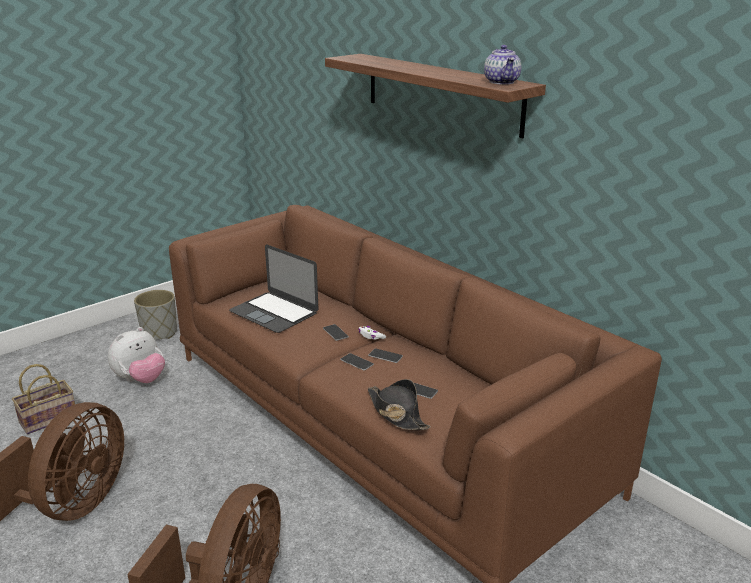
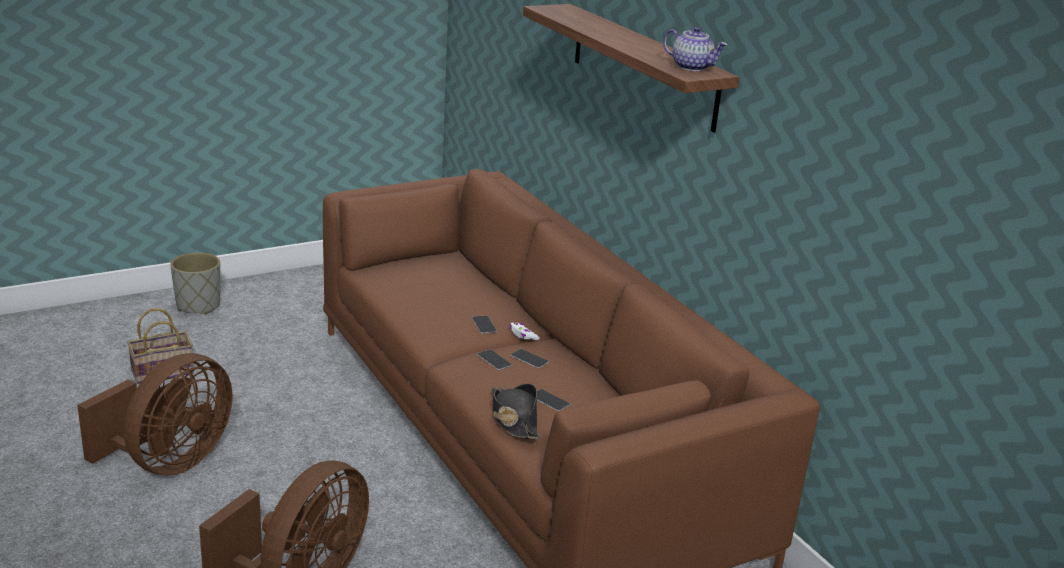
camera: 10 degrees right, 0 degrees up
plush toy [108,327,165,383] -> none
grey planter [134,290,177,340] -> grey planter moved to [170,253,220,314]
laptop [229,245,318,333] -> none
teapot [484,45,521,84] -> teapot turned 60 degrees counterclockwise [663,27,727,71]

